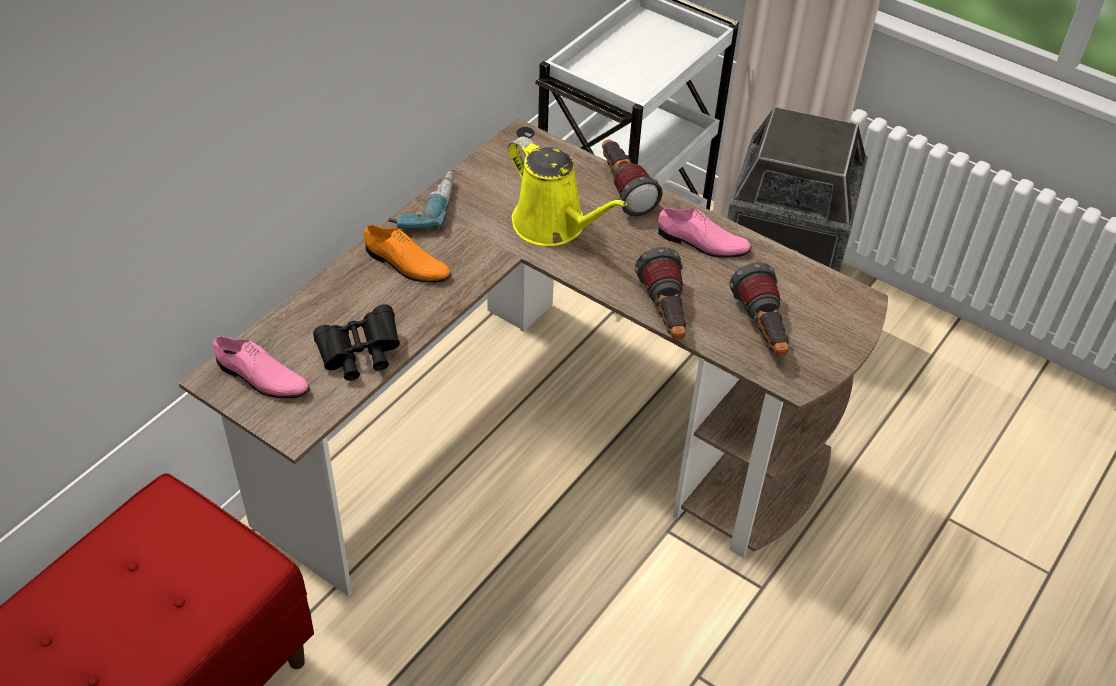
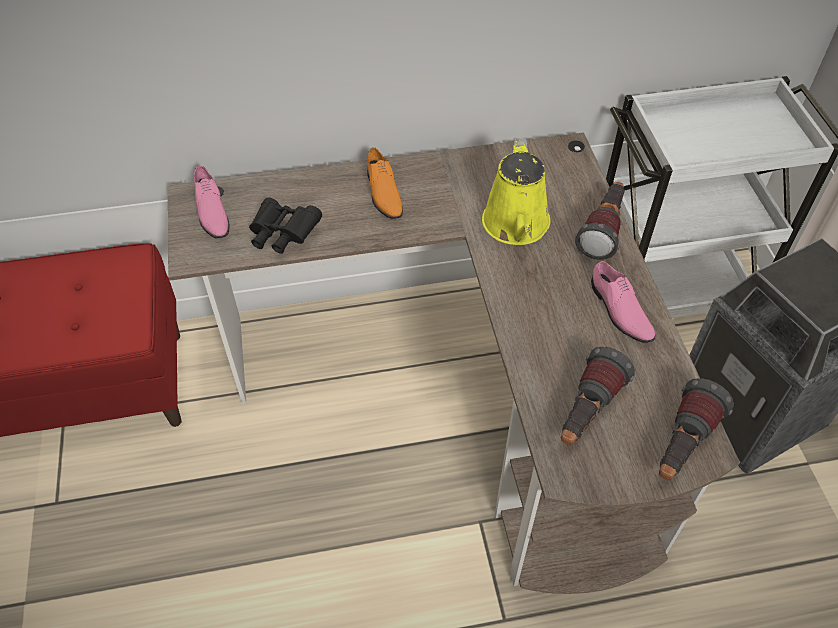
camera: 45 degrees right, 5 degrees up
power drill [388,171,454,229] -> none
flashlight [635,247,686,340] -> flashlight moved to [659,378,734,480]

